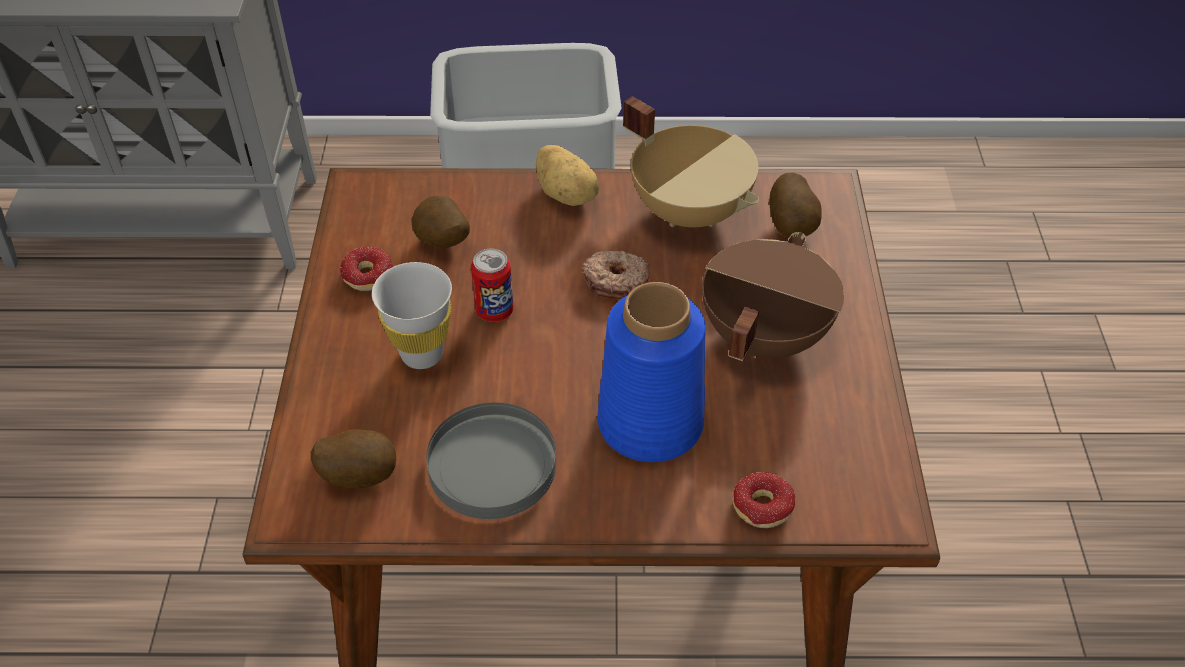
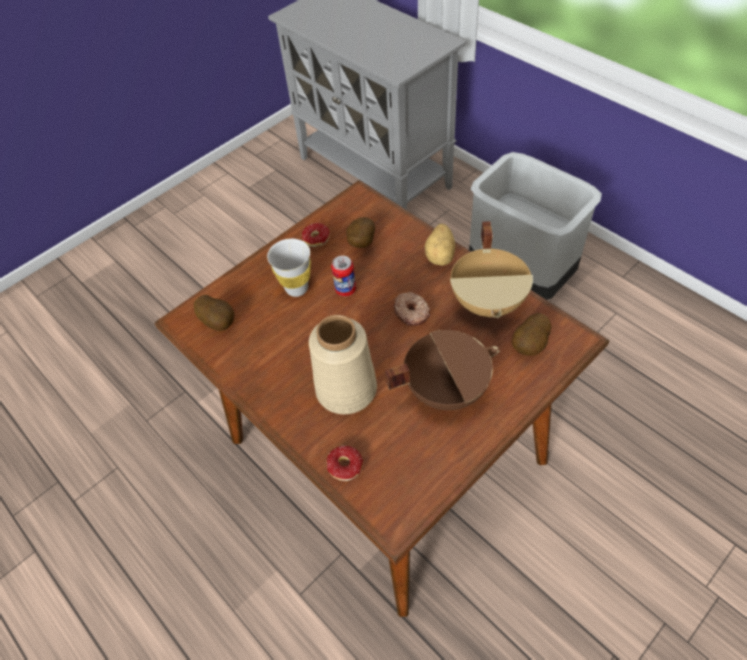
camera: 50 degrees right, 5 degrees up
grey plate [426,403,556,519] -> none
blue vase [597,282,706,462] -> beige vase [309,315,377,414]

